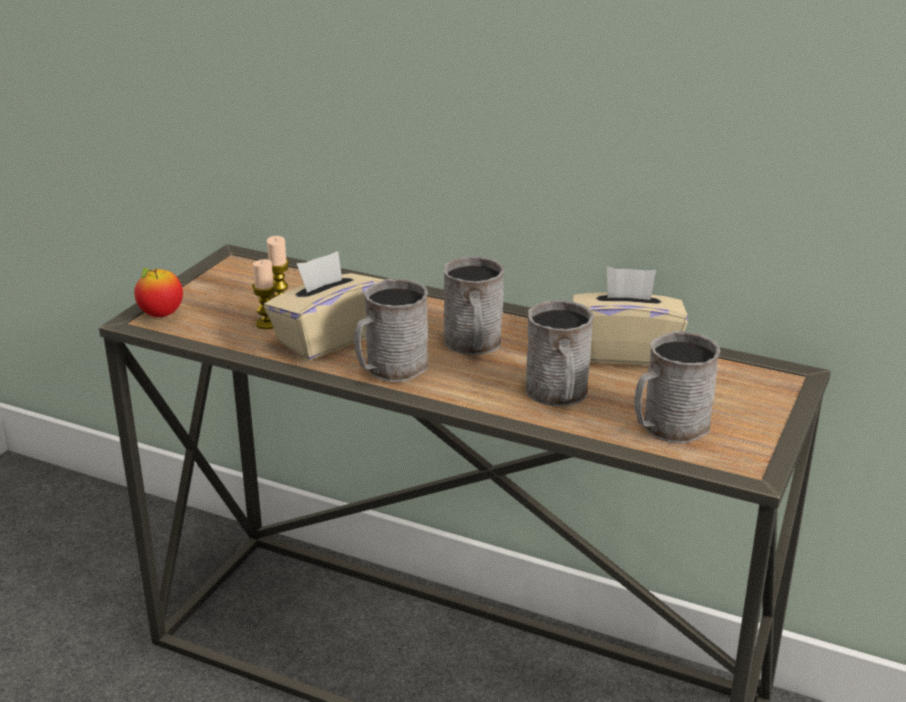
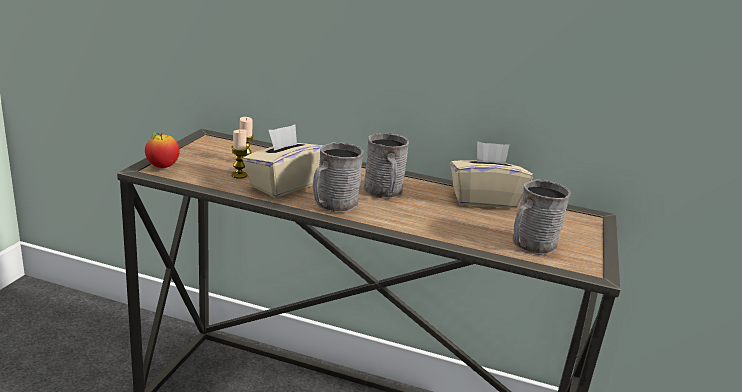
camera: 10 degrees left, 5 degrees down
grey mug [525,300,593,407] -> none

